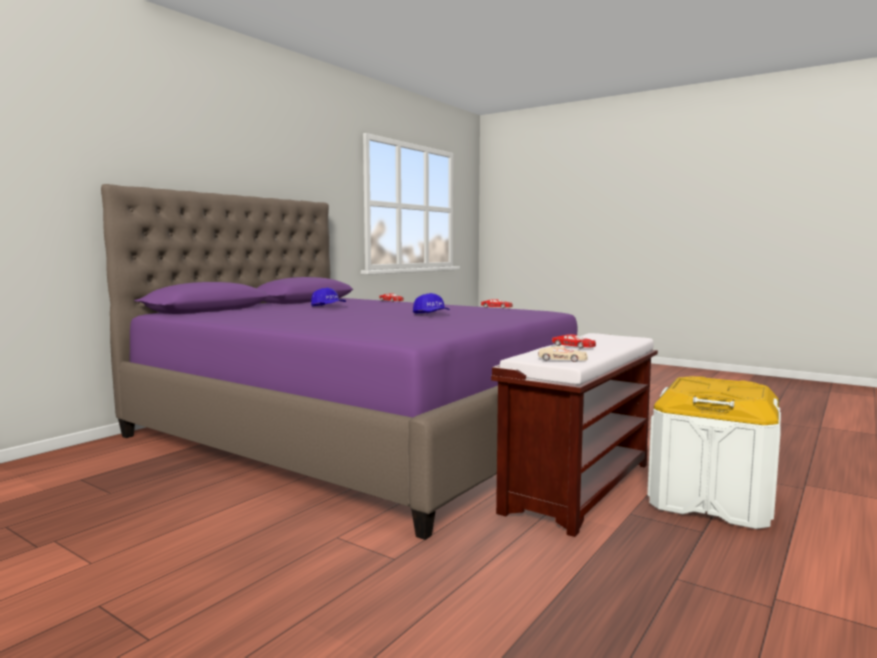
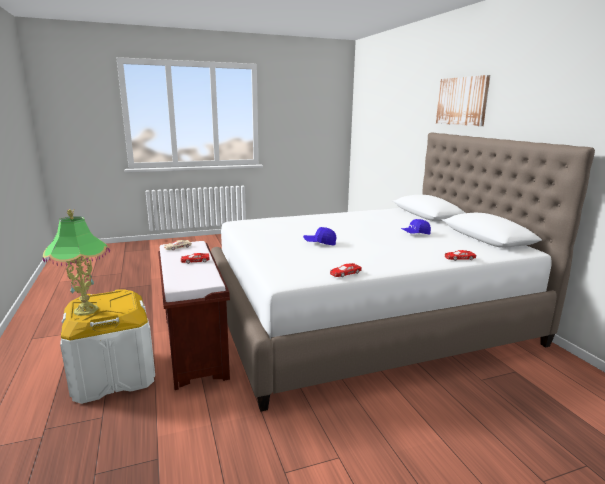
camera: 125 degrees right, 10 degrees up
purple bed [101,184,578,540] -> white bed [211,132,595,412]
none -> table lamp [43,209,110,316]
none -> picture [436,75,490,126]

